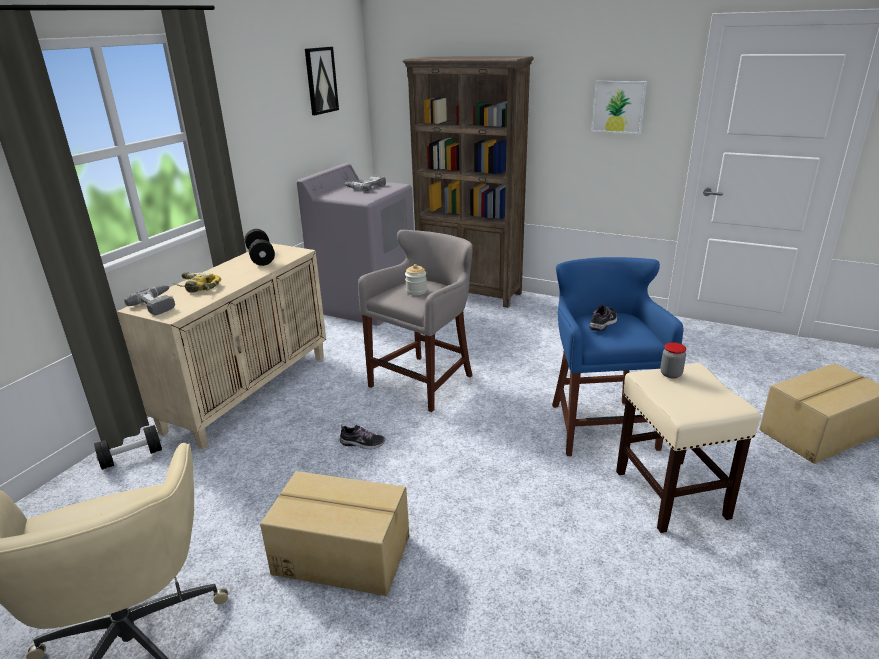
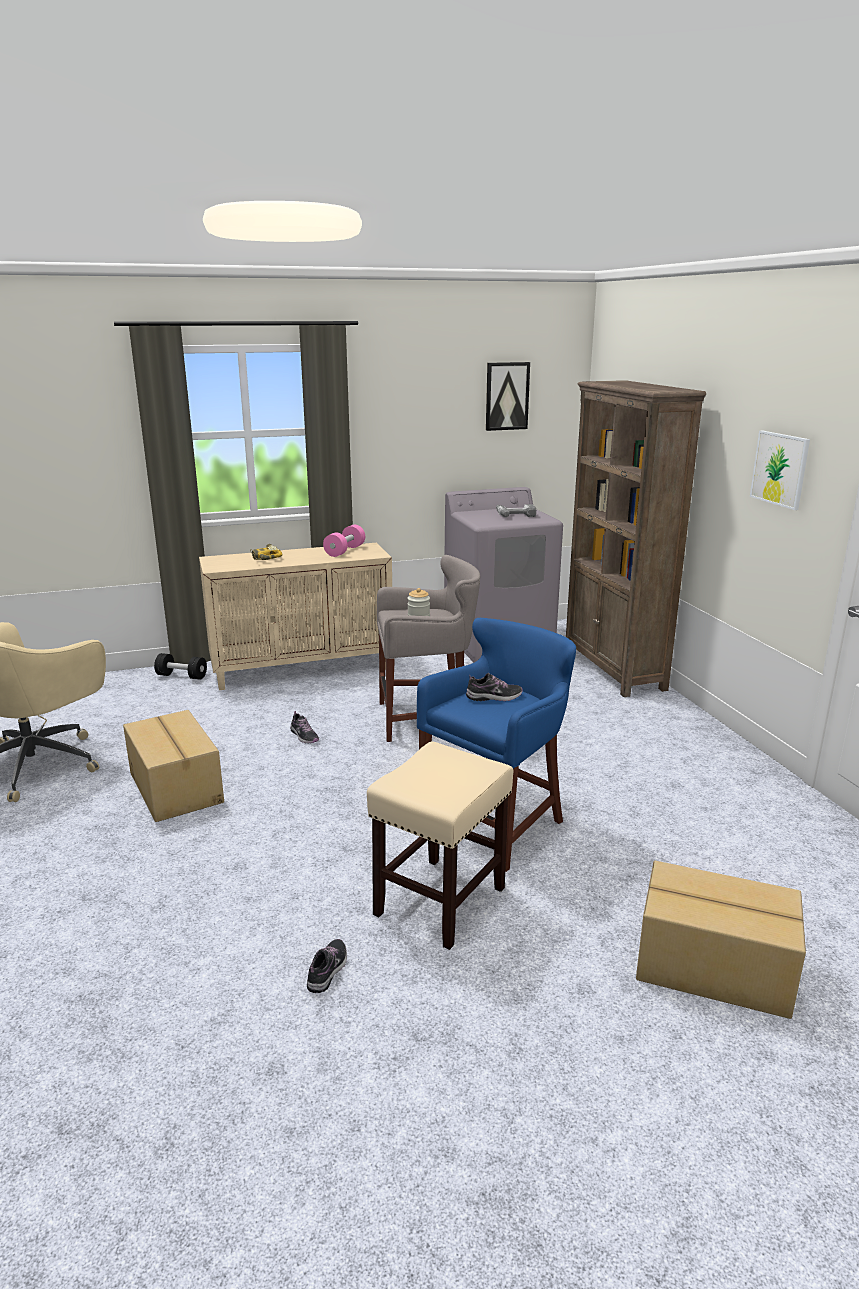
camera: 45 degrees right, 5 degrees down
power drill [124,285,175,316] -> none
black dumbbell [245,229,275,266] -> pink dumbbell [323,525,365,557]
jar [660,342,686,378] -> none
none -> shoe [307,939,347,993]

